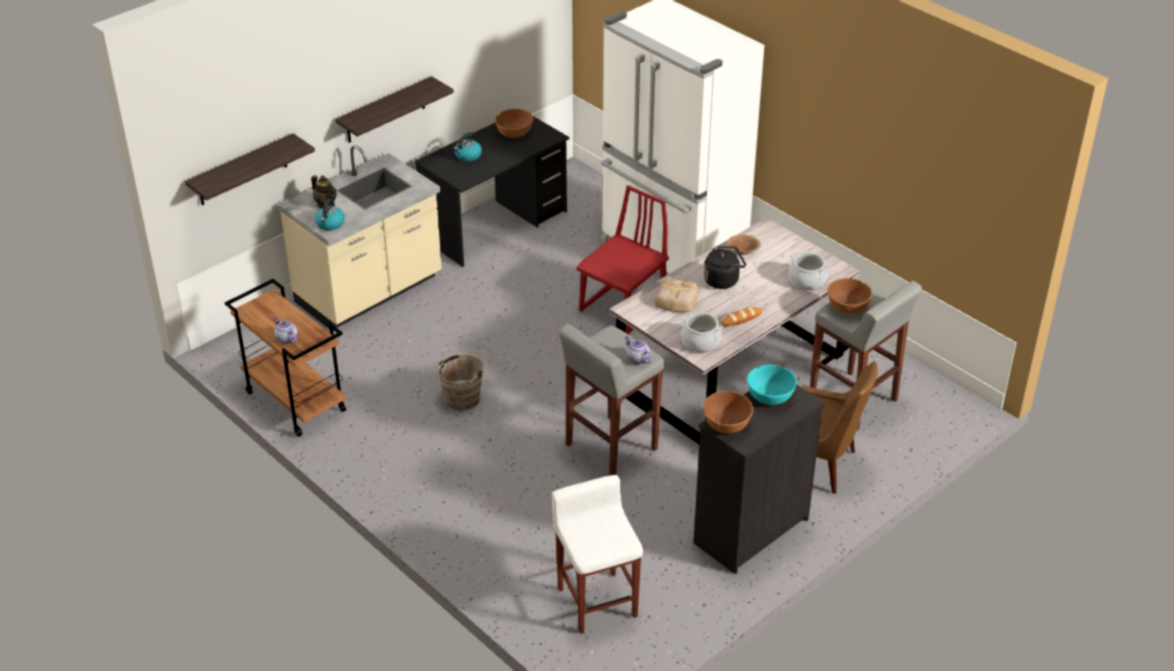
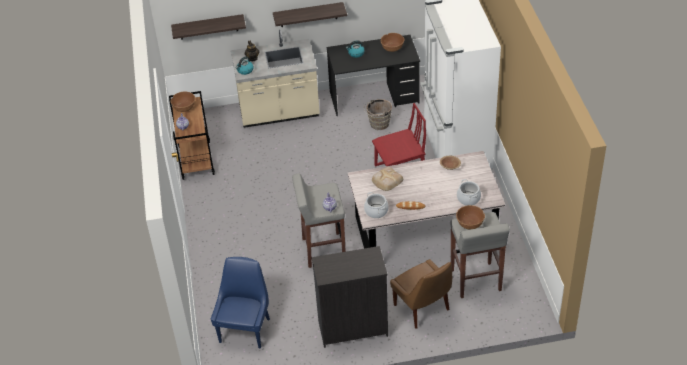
camera: 35 degrees right, 5 degrees up
brown bucket [434,354,483,410] -> brown bucket moved to [364,99,392,130]
white stool [552,475,643,634] -> blue chair [211,257,270,349]
brown bowl [703,391,753,433] -> brown bowl moved to [171,91,195,112]
black kettle [704,246,746,289] -> none
turquoise bowl [747,365,797,405] -> none

